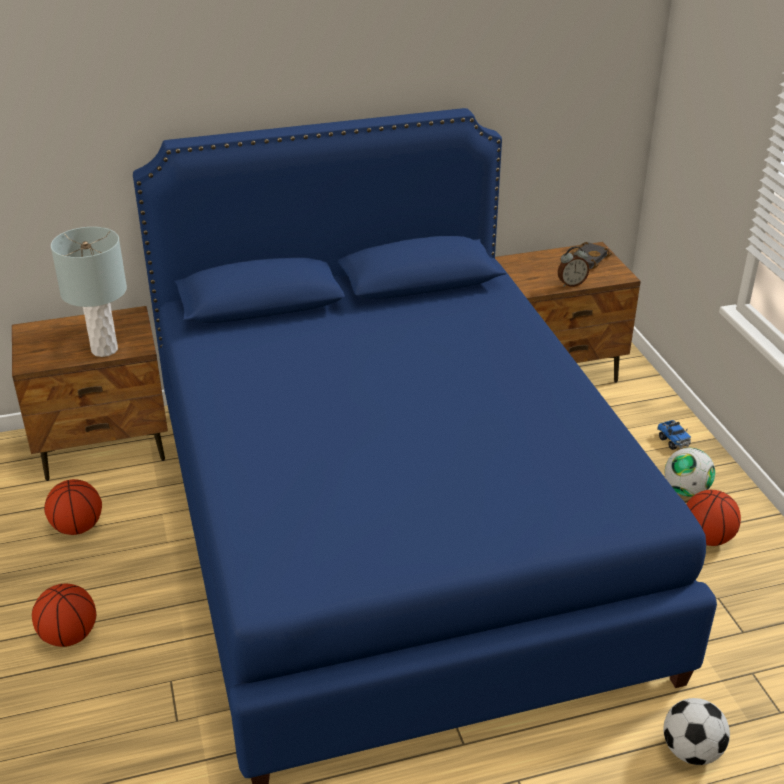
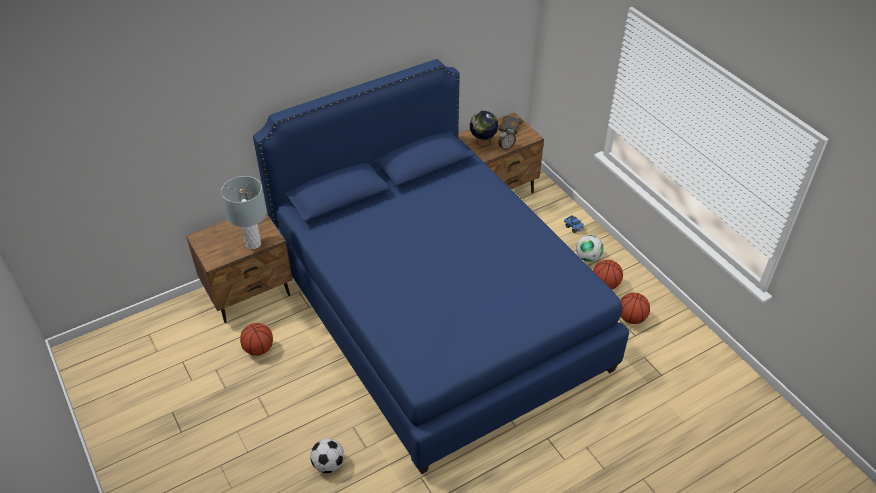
camera: 15 degrees left, 10 degrees up
basketball [32,583,96,647] -> basketball moved to [620,293,650,324]
football [663,698,730,765] -> football moved to [310,439,344,473]
none -> globe [470,111,498,147]

